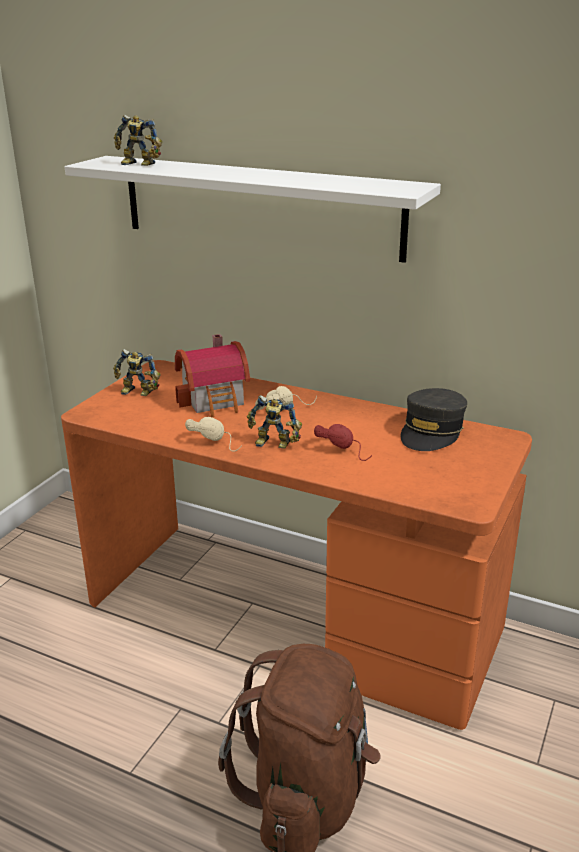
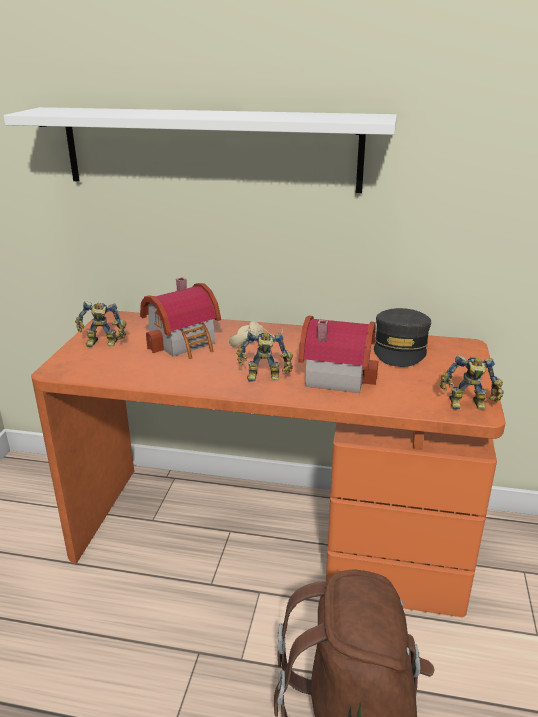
camera: 15 degrees left, 0 degrees up
toy robot [114,115,162,166] -> toy robot moved to [440,355,504,410]
beige headphones [185,417,241,452] -> none
red headphones [314,424,372,461] -> toy house [298,315,378,393]

